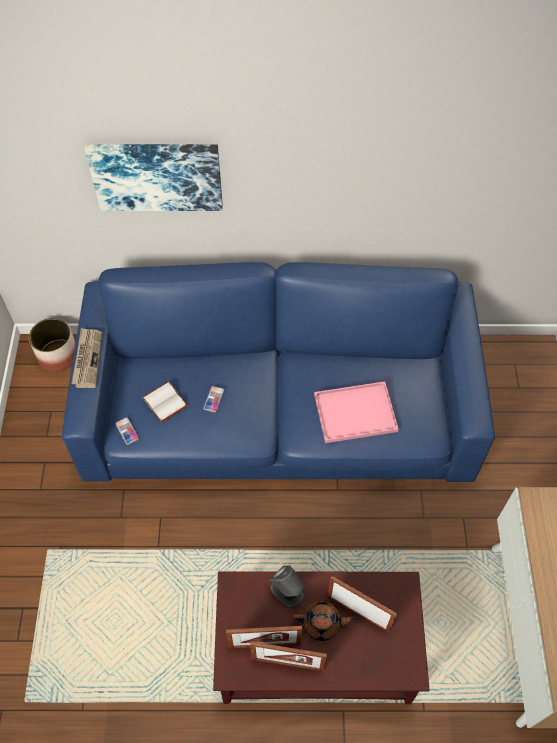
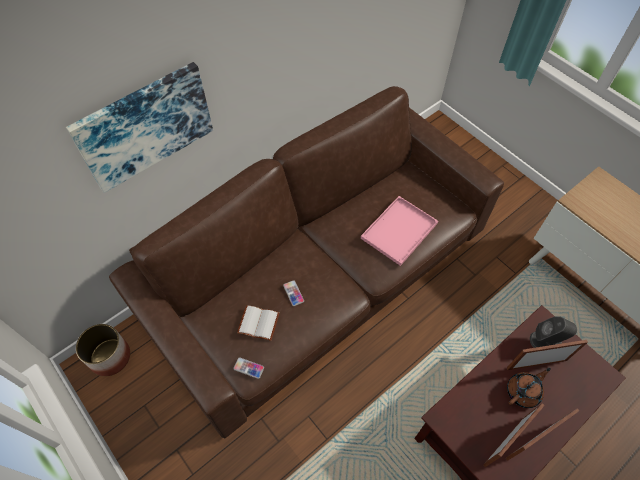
camera: 40 degrees left, 0 degrees up
blue sofa [62,262,495,482] -> brown sofa [109,86,504,438]
newspaper [71,328,102,388] -> none
grey speaker [269,565,304,608] -> grey speaker moved to [530,316,577,348]

